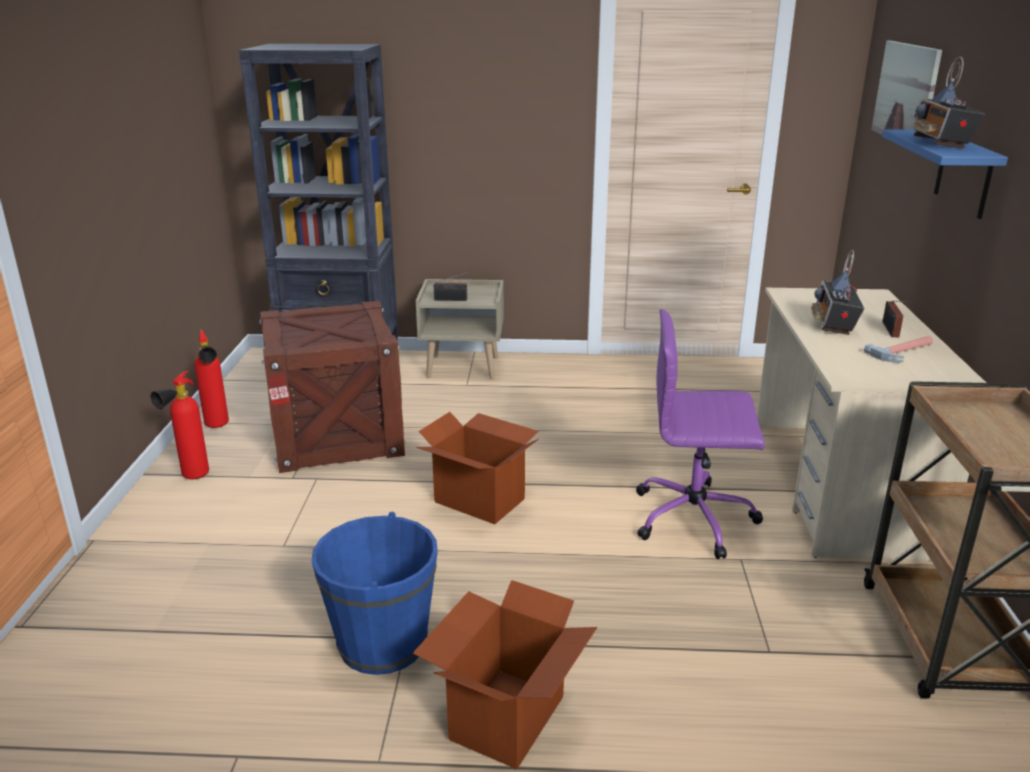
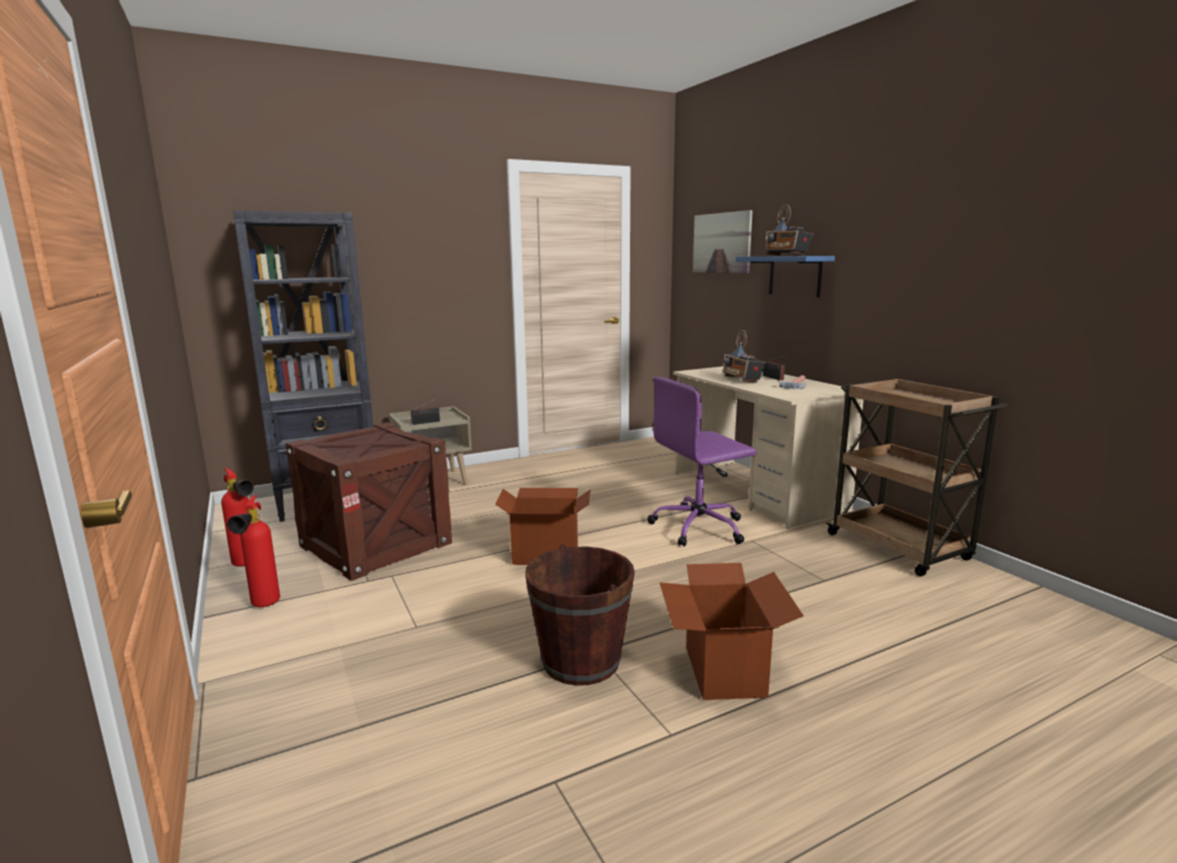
camera: 30 degrees left, 10 degrees down
blue bucket [311,512,438,675] -> brown bucket [525,544,635,686]

